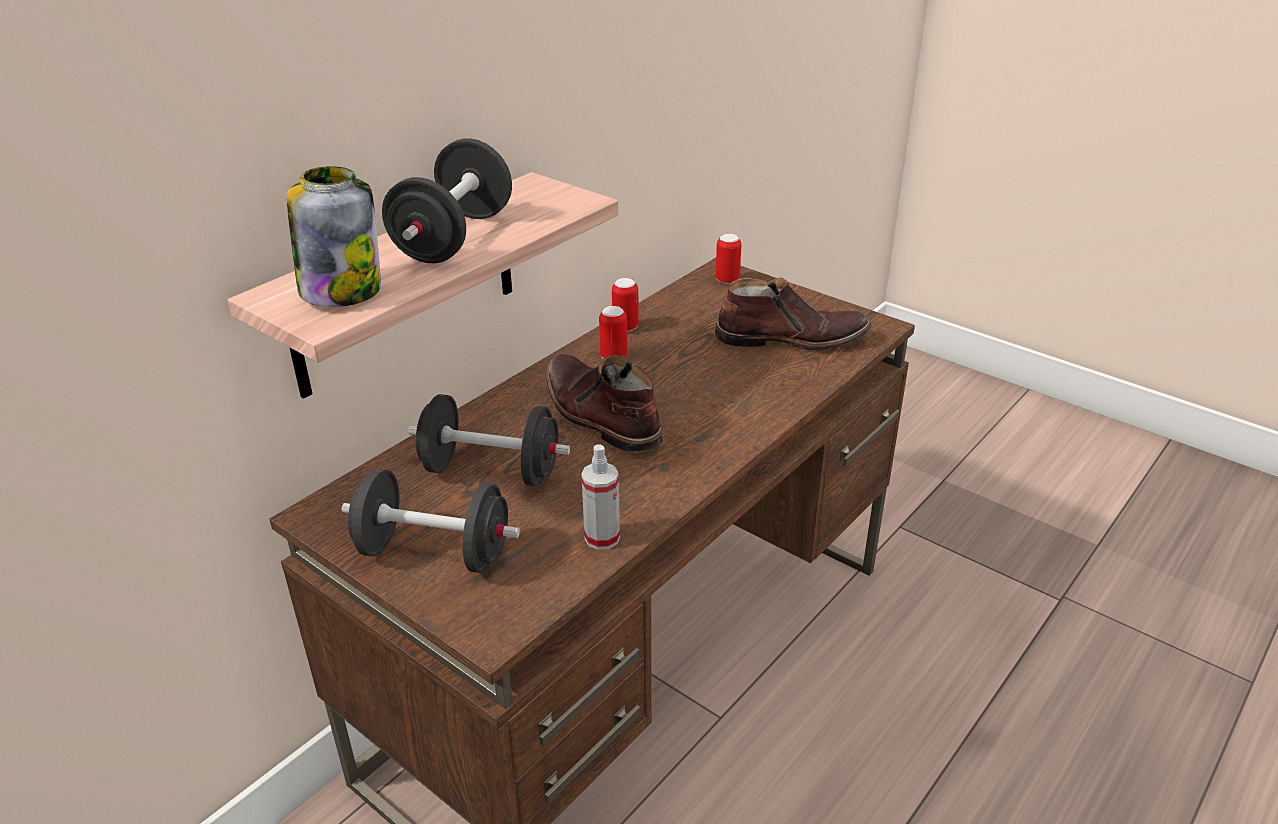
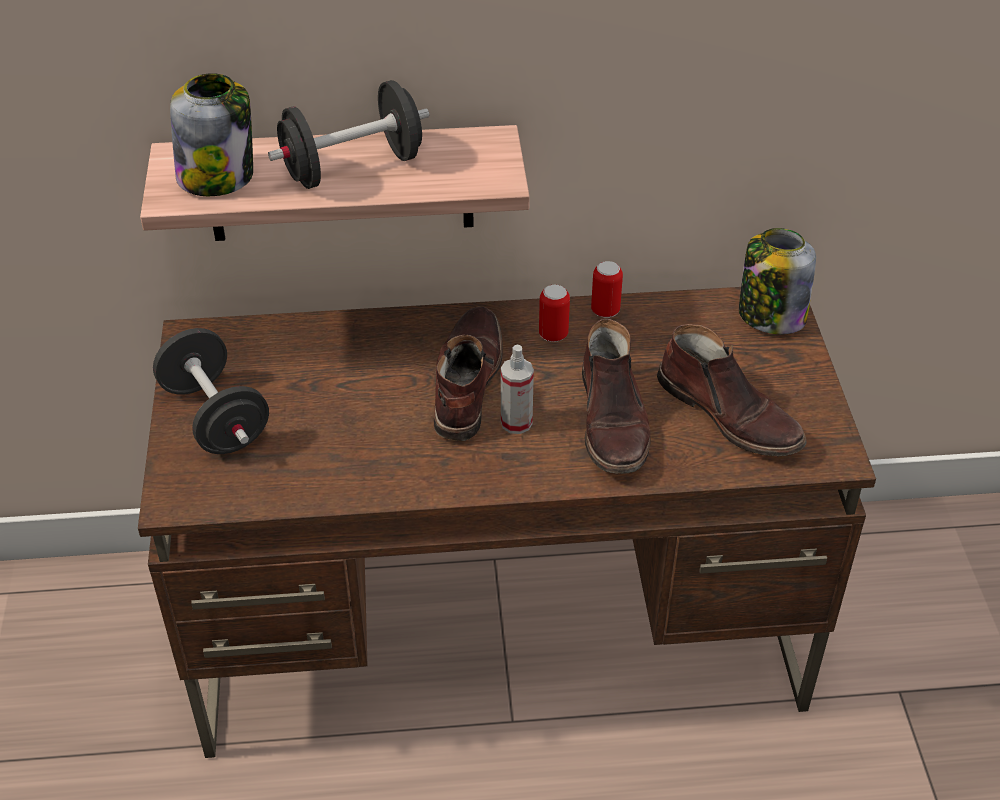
camera: 45 degrees right, 10 degrees up
black dumbbell [408,394,570,486] -> none
spray bottle [581,444,620,550] -> spray bottle moved to [501,345,534,434]
can [716,234,741,284] -> jar [739,228,816,335]
none -> brown boot [582,319,651,474]

